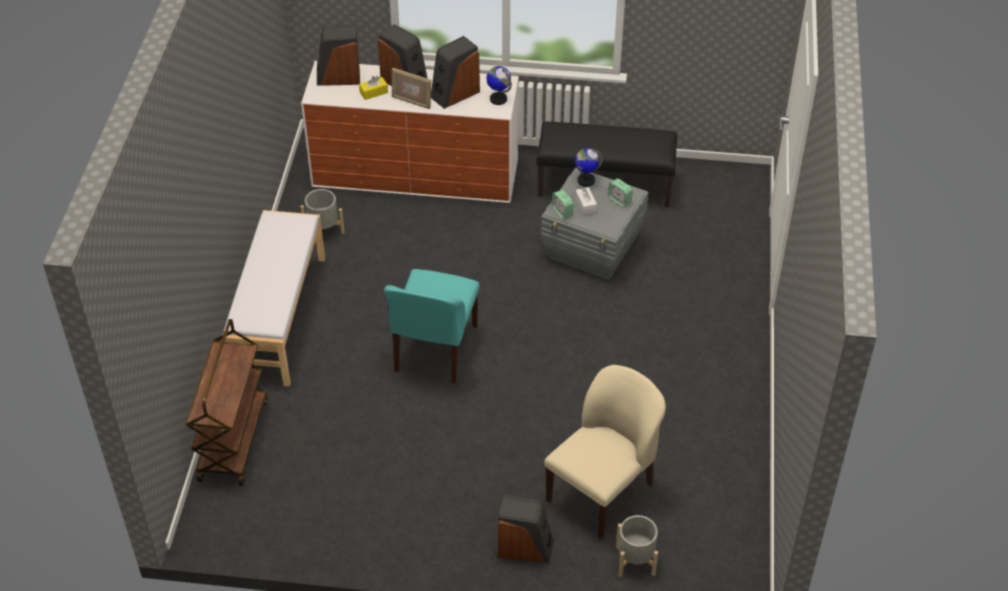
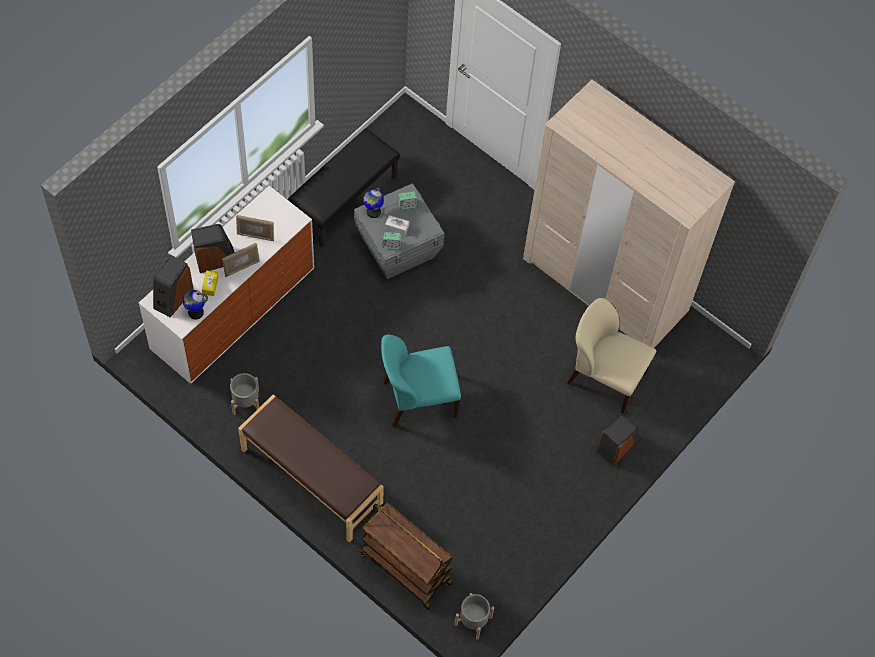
camera: 60 degrees left, 15 degrees up
white bench [223,210,325,387] -> brown bench [238,395,384,542]
turquoise chair [384,269,480,384] -> turquoise chair turned 120 degrees clockwise [381,335,461,427]
speaker [431,36,480,109] -> picture frame [236,215,274,241]
globe [486,66,512,105] -> globe moved to [183,290,208,319]
beige chair [544,365,666,539] -> beige chair turned 45 degrees counterclockwise [567,298,656,413]
grey planter [616,515,658,577] -> grey planter moved to [454,593,494,640]
none -> beige wardrobe [523,80,735,348]

